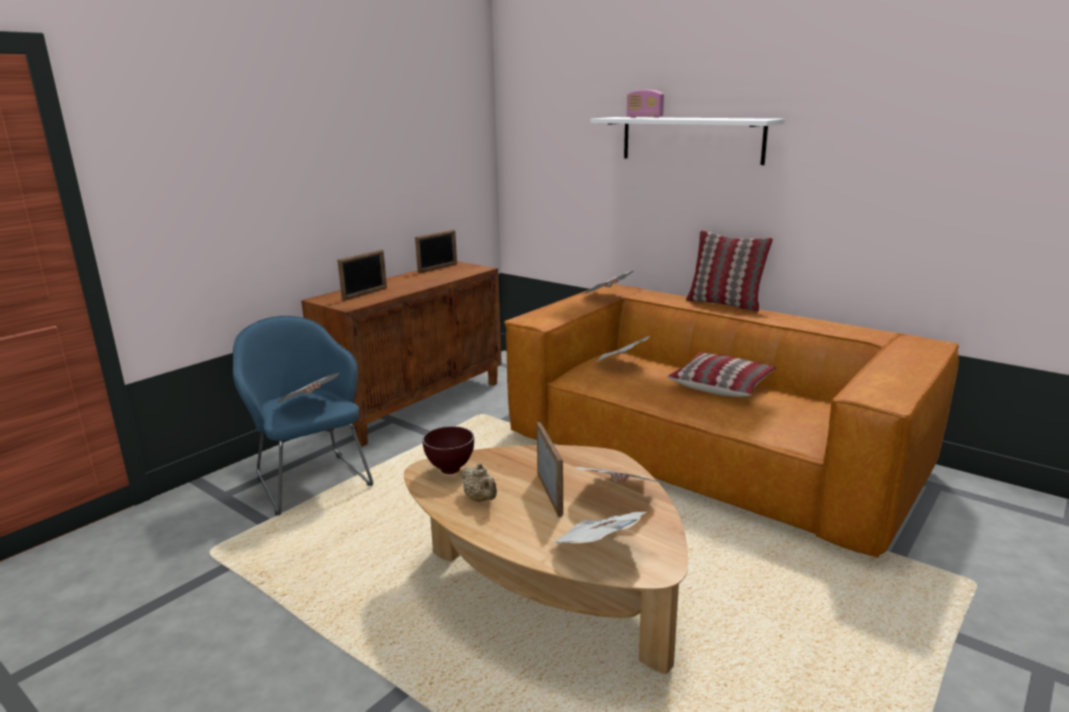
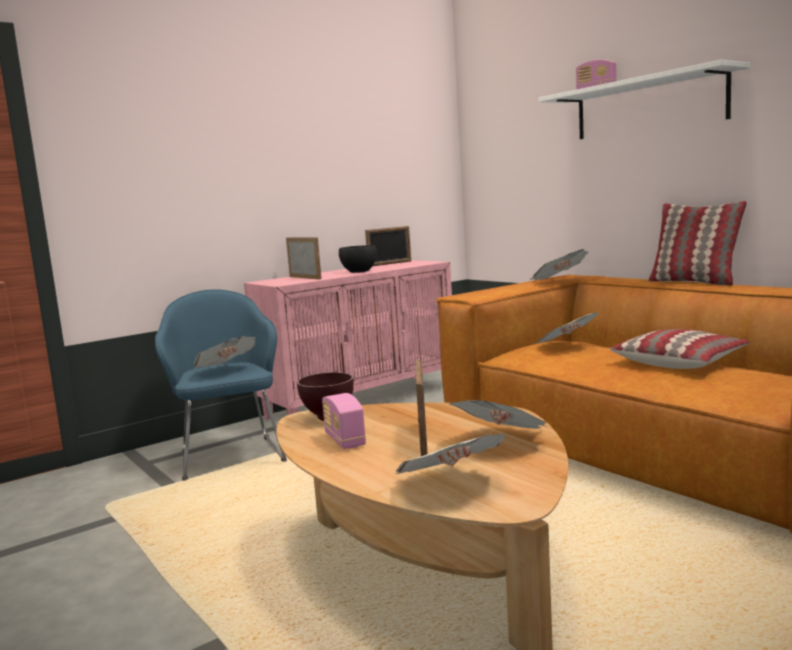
camera: 15 degrees right, 10 degrees down
brown cabinet [301,261,502,447] -> pink cabinet [244,260,452,420]
picture frame [337,249,387,301] -> picture frame turned 90 degrees counterclockwise [286,238,321,279]
beige teapot [461,463,497,502] -> radio [322,393,366,449]
none -> black bowl [339,245,377,273]

